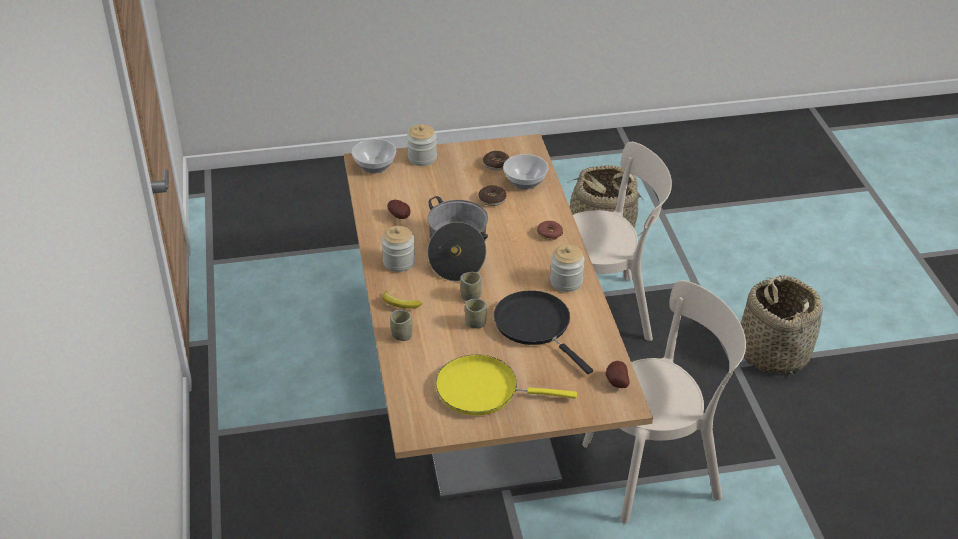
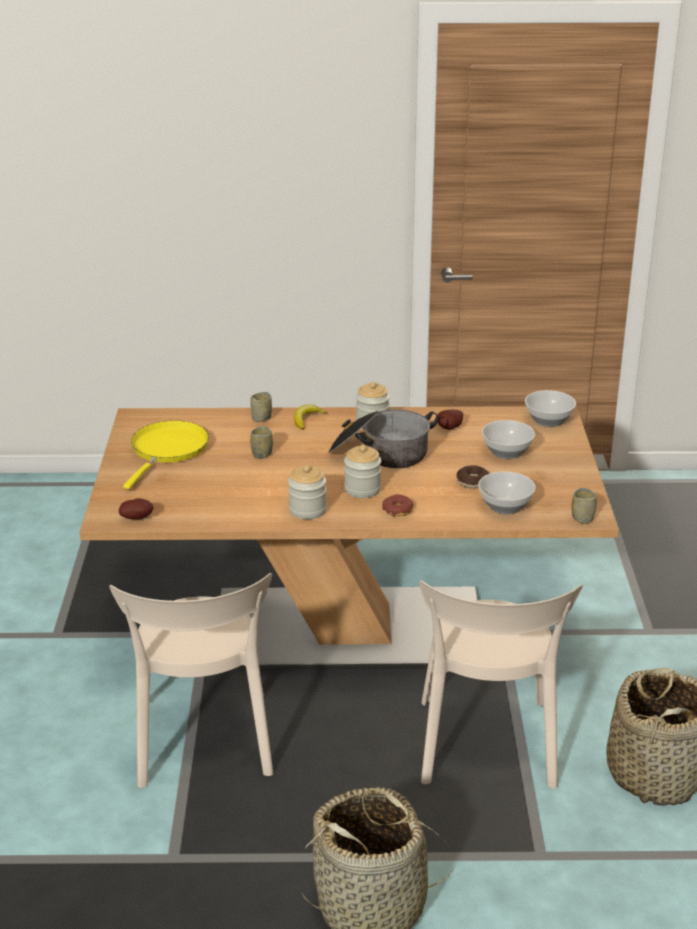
camera: 100 degrees right, 10 degrees down
jar [407,124,437,166] -> jar moved to [344,445,382,498]
cup [460,272,481,301] -> cup moved to [572,488,597,524]
donut [483,151,510,170] -> none
black frying pan [494,290,593,374] -> none
none -> bowl [482,420,535,459]

